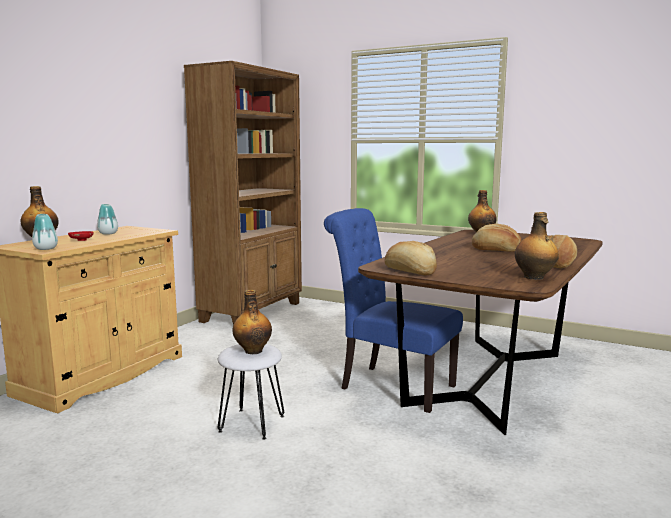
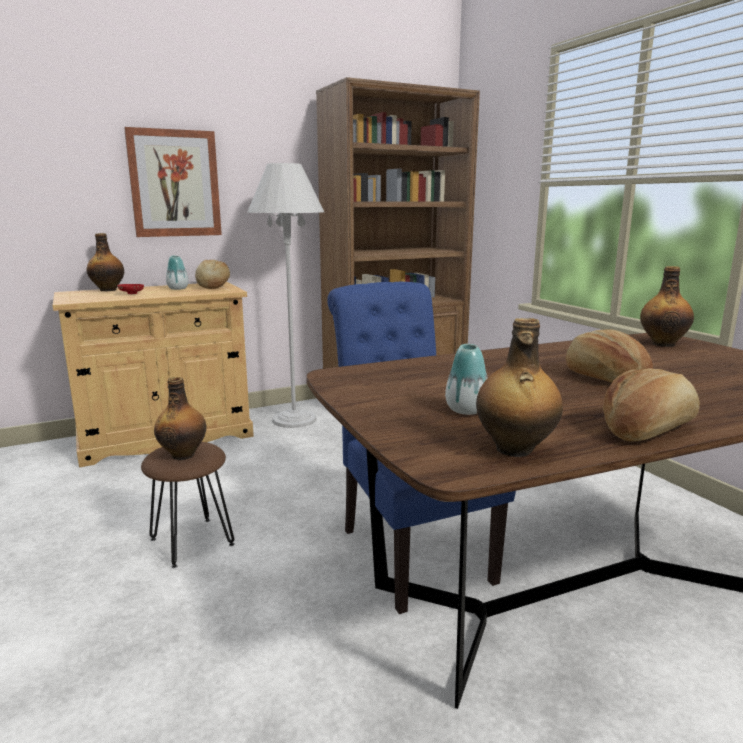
camera: 35 degrees right, 5 degrees up
vase [32,214,58,250] -> vase moved to [445,344,488,415]
white stool [218,344,284,440] -> brown stool [141,442,234,568]
bread [385,241,437,276] -> bread moved to [195,260,230,289]
none -> picture [124,127,222,237]
none -> white floor lamp [247,163,324,428]

